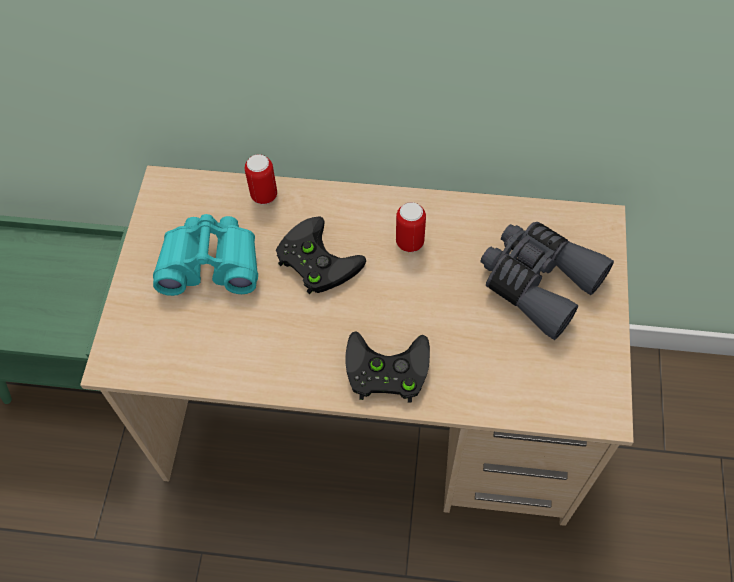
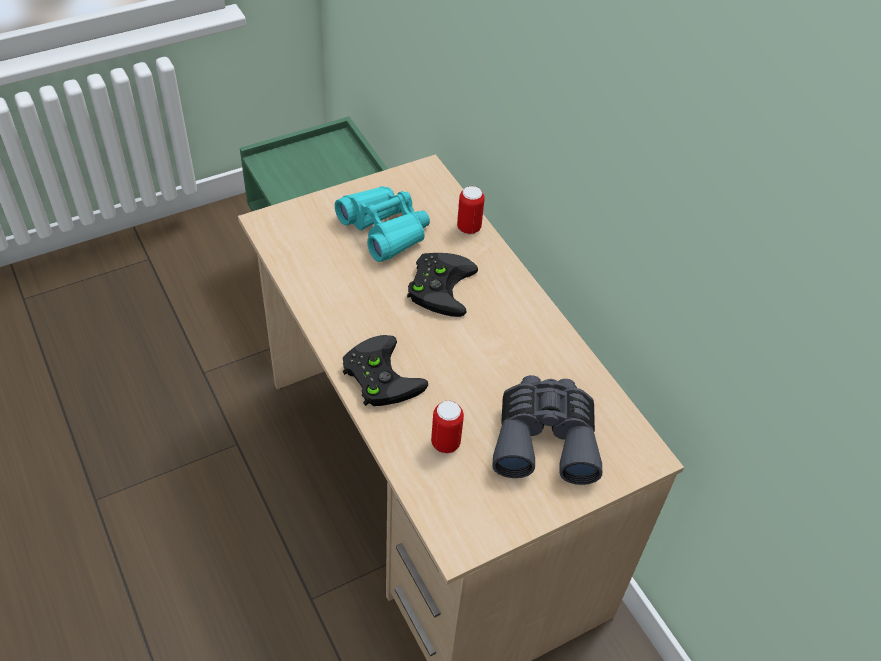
camera: 50 degrees right, 10 degrees down
can [396,202,426,252] -> can moved to [431,401,464,454]

